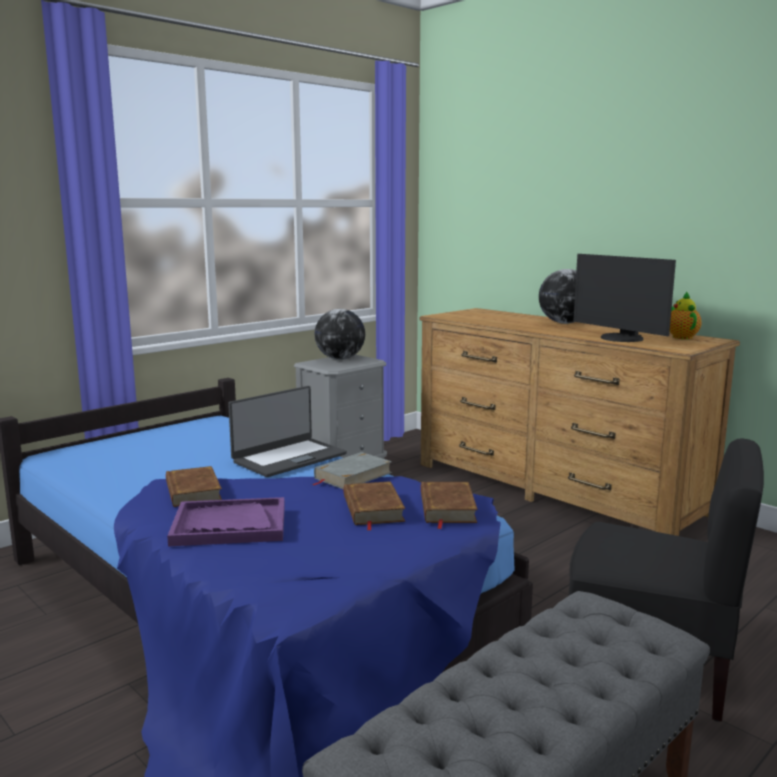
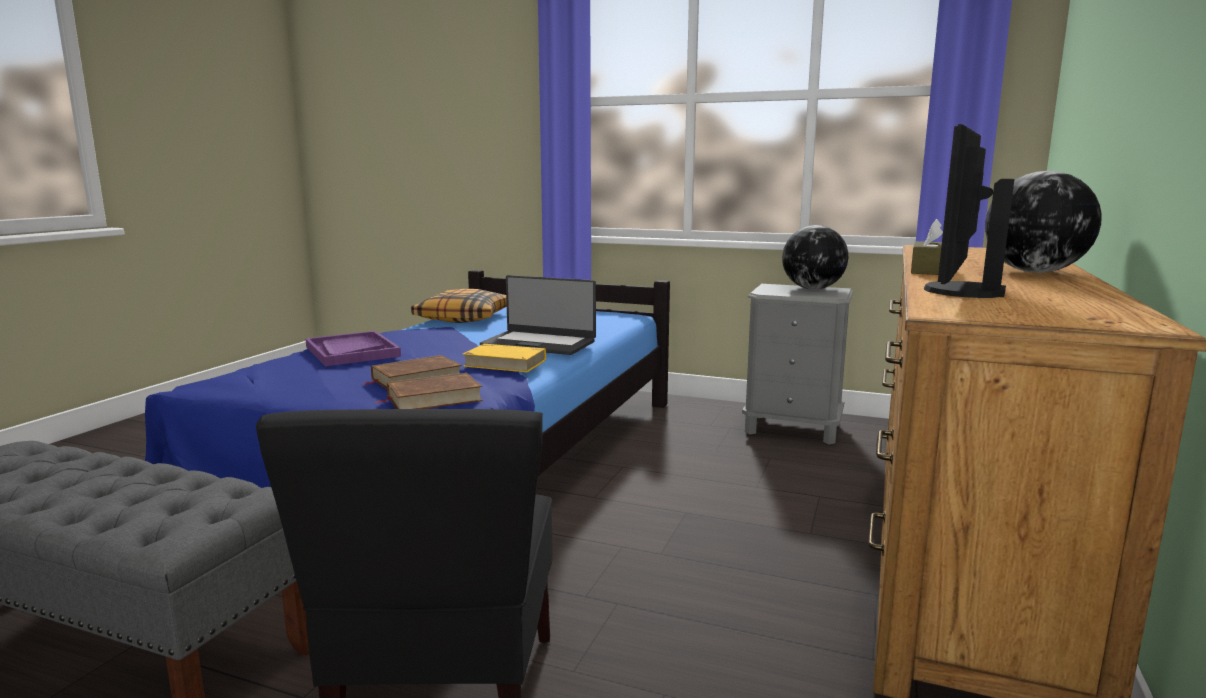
camera: 65 degrees right, 0 degrees up
brown book [166,466,222,507] -> none
grey book [312,452,392,490] -> yellow book [463,344,546,372]
teapot [670,291,702,339] -> none
none -> pillow [411,289,507,323]
none -> brown tissue box [911,219,943,275]

